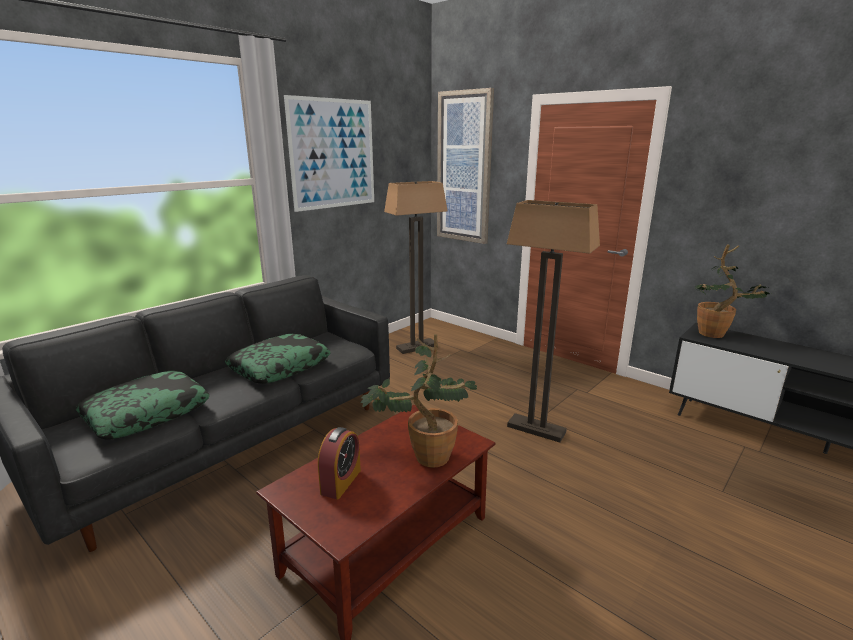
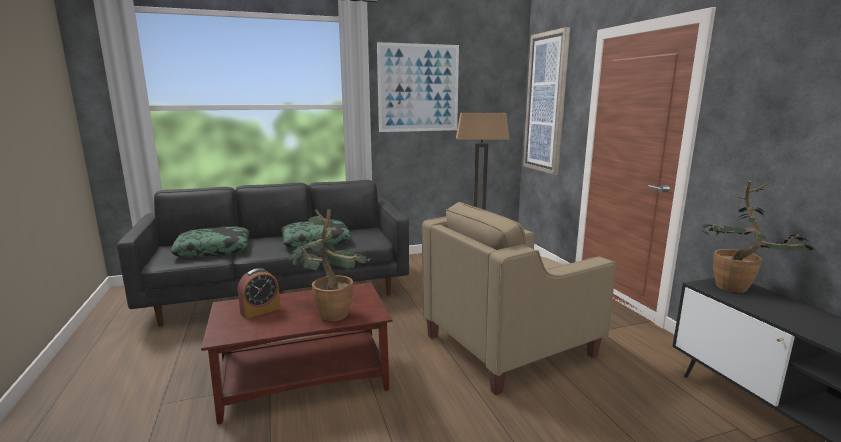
camera: 30 degrees right, 5 degrees down
floor lamp [507,200,600,443] -> beige armchair [422,202,616,395]

